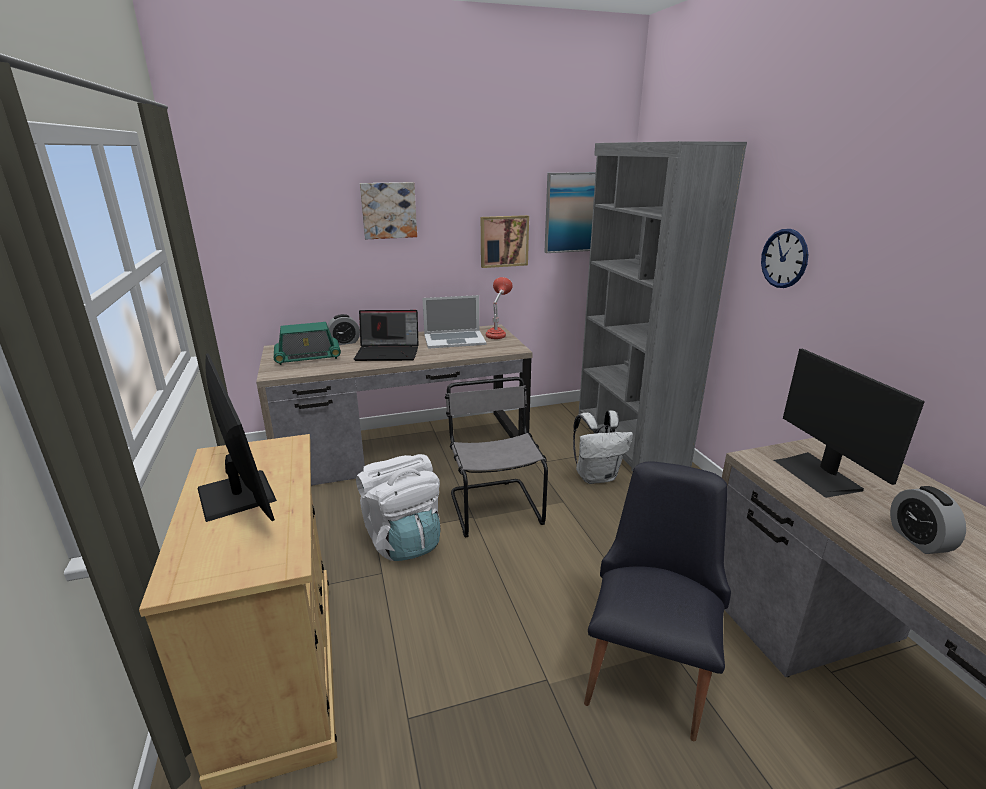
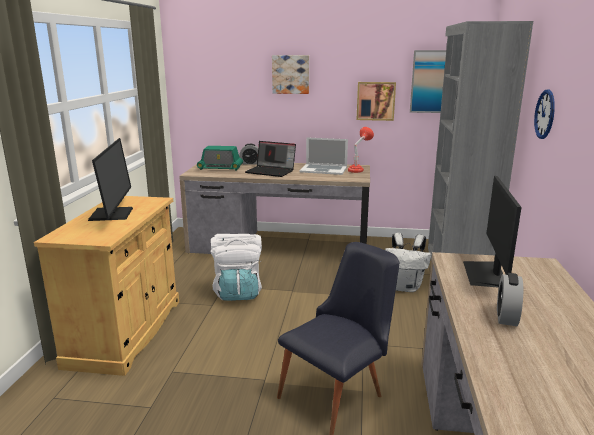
camera: 25 degrees right, 5 degrees down
grey chair [445,377,548,537] -> none

